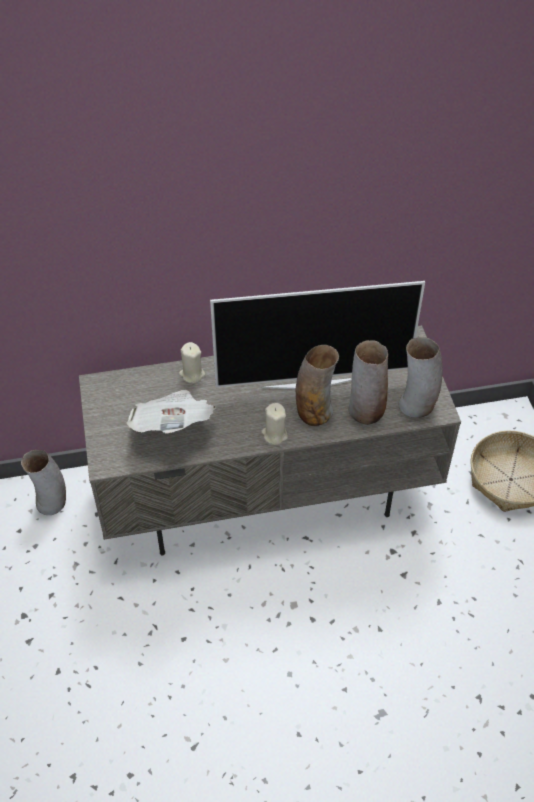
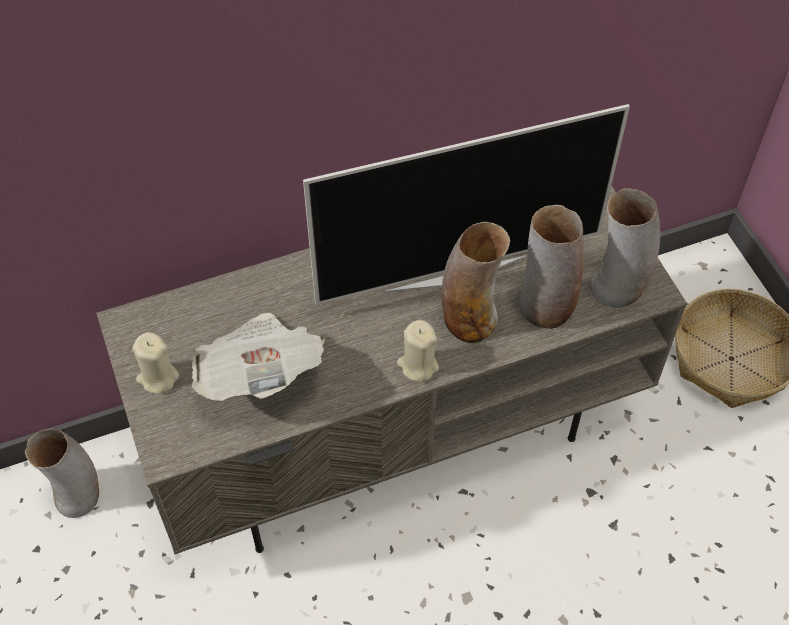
camera: 10 degrees left, 5 degrees up
beige candle [179,342,205,383] -> beige candle moved to [132,332,179,394]

